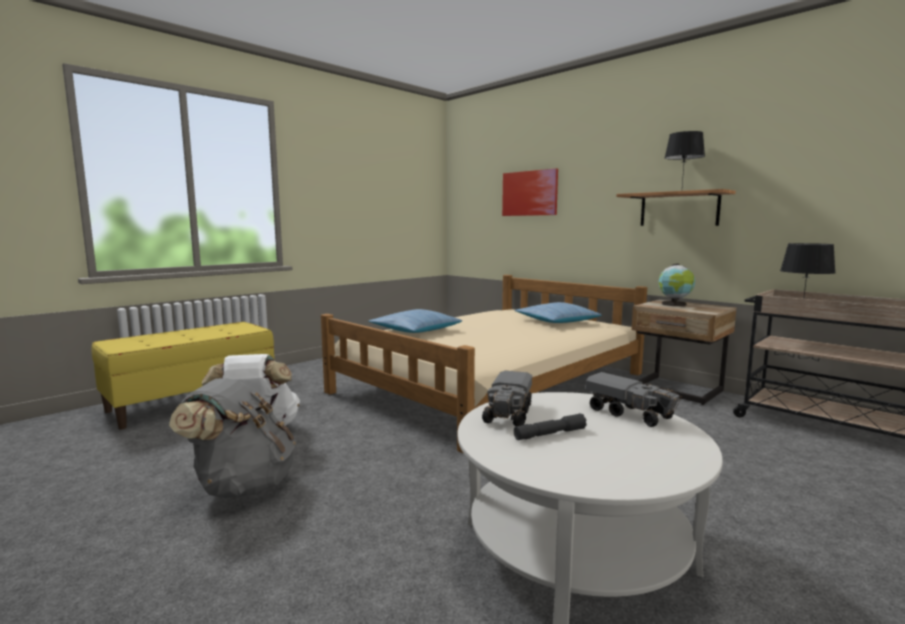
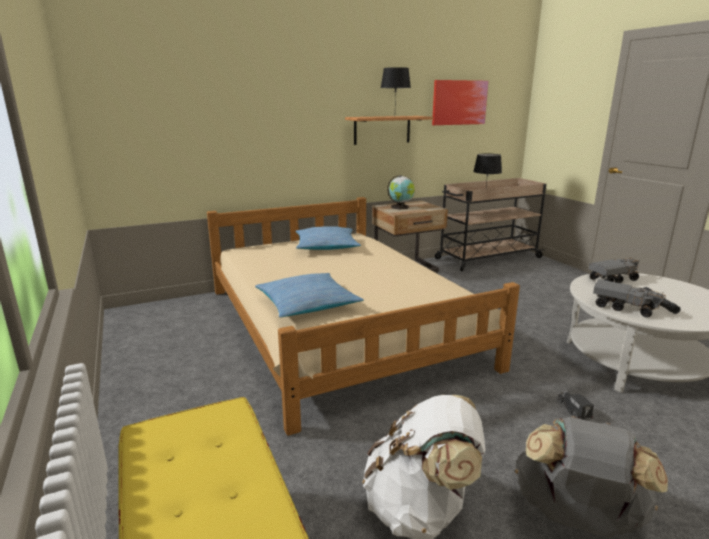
camera: 70 degrees left, 10 degrees up
picture [502,168,558,216] -> picture moved to [432,80,488,125]
none -> toy truck [557,390,594,420]

